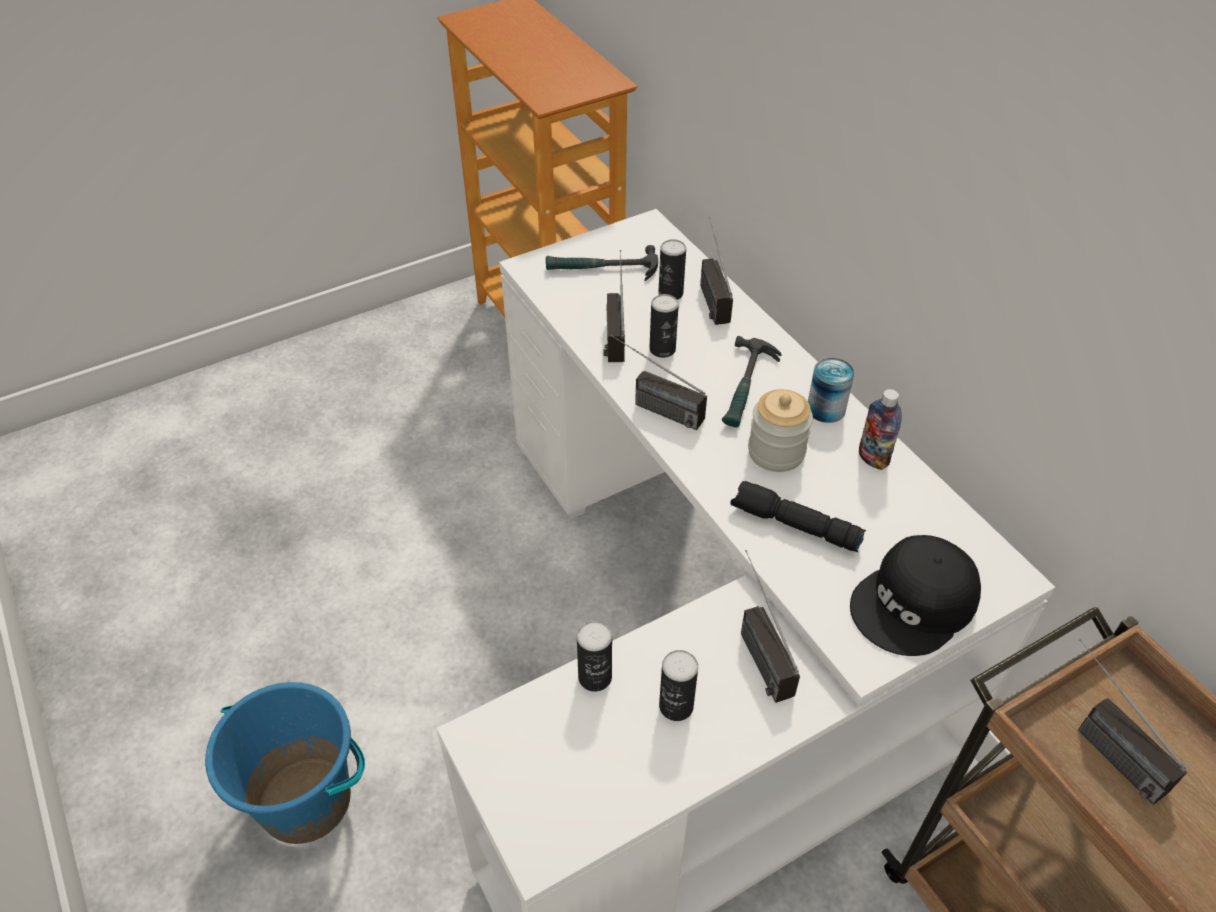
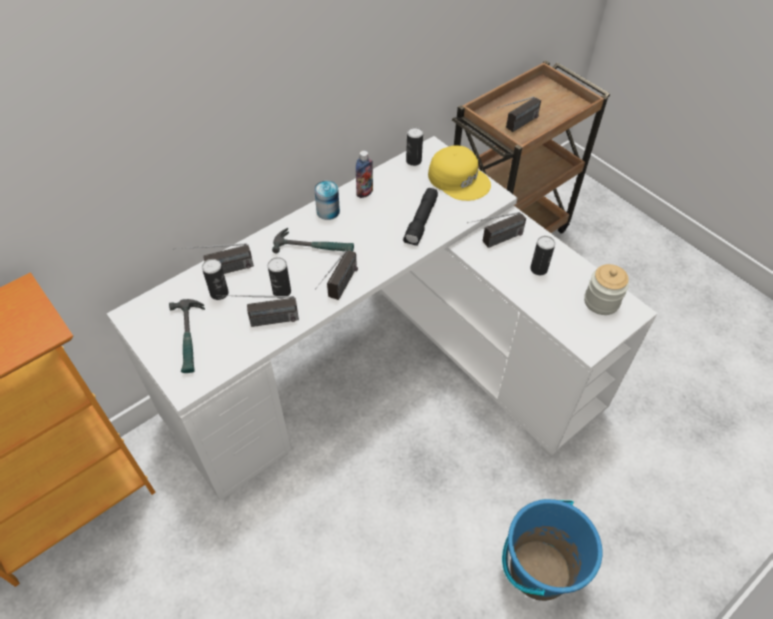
camera: 100 degrees left, 5 degrees up
can [577,621,612,692] -> can moved to [406,127,423,166]
jar [748,389,813,472] -> jar moved to [584,264,629,315]
black cap [850,535,981,656] -> yellow cap [428,145,491,201]

